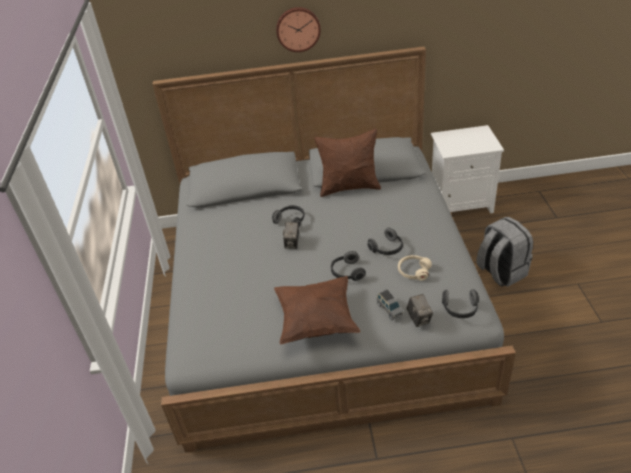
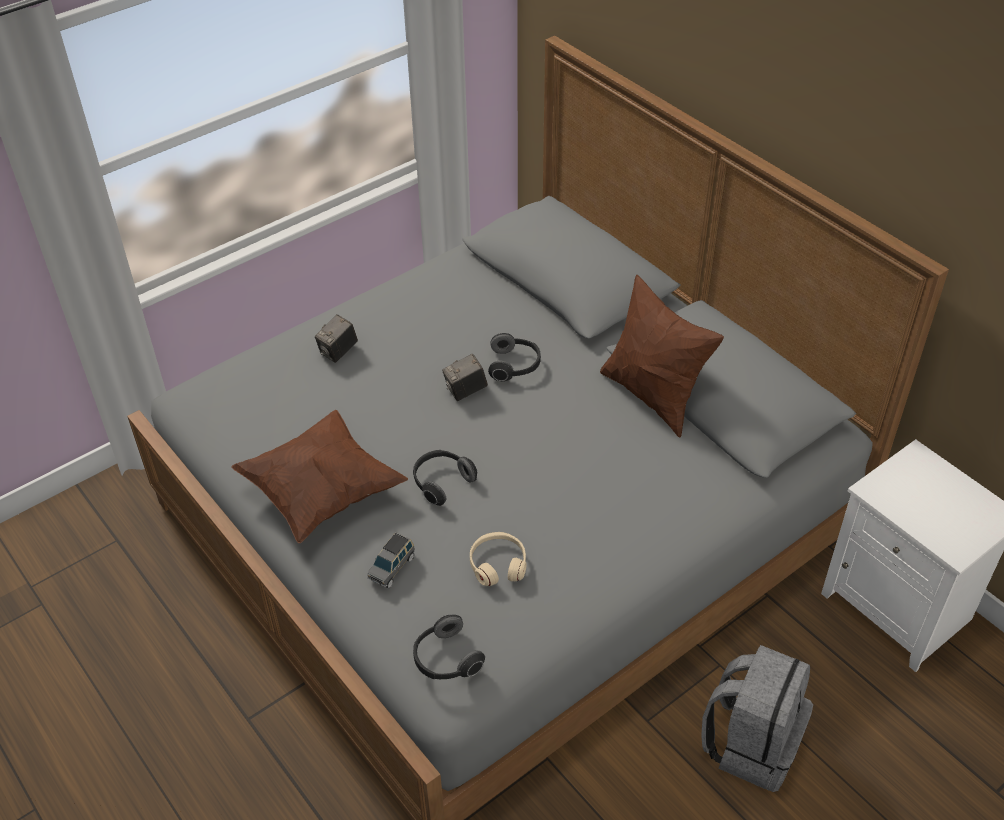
camera: 55 degrees right, 5 degrees up
wall clock [276,7,321,52] -> none
headphones [367,228,403,255] -> none
camera [407,294,433,327] -> camera moved to [315,314,358,363]

